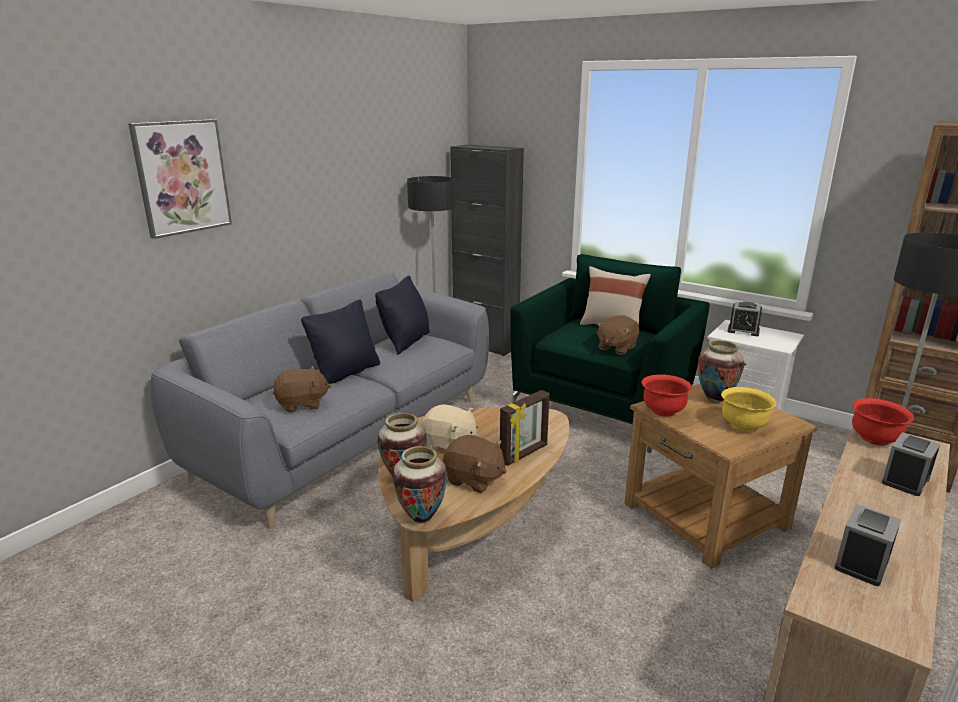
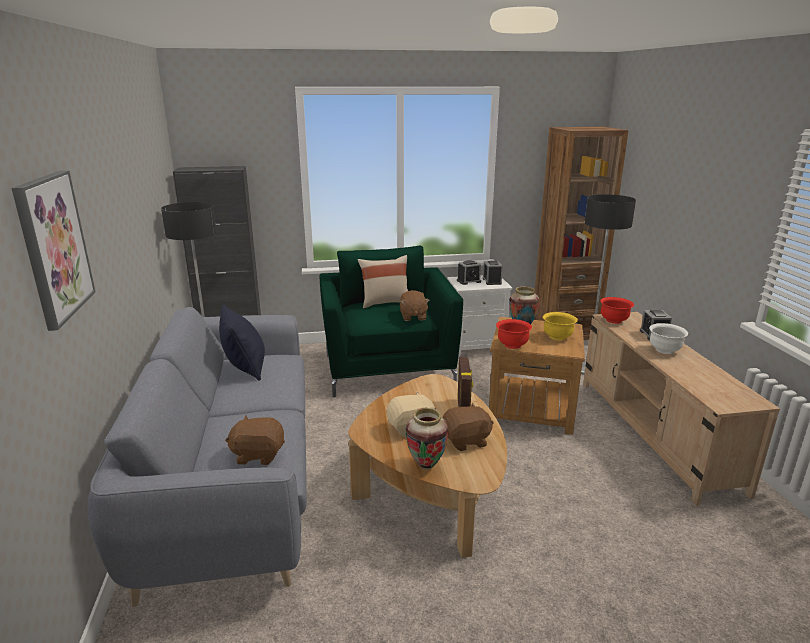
camera: 45 degrees left, 0 degrees up
brown plush toy [273,366,331,413] -> brown plush toy turned 120 degrees counterclockwise [225,415,285,465]
black pillow [301,299,380,384] -> none
vase [392,446,447,524] -> none
alarm clock [835,504,901,586] -> alarm clock moved to [483,261,503,285]
none -> white bowl [650,323,688,354]

